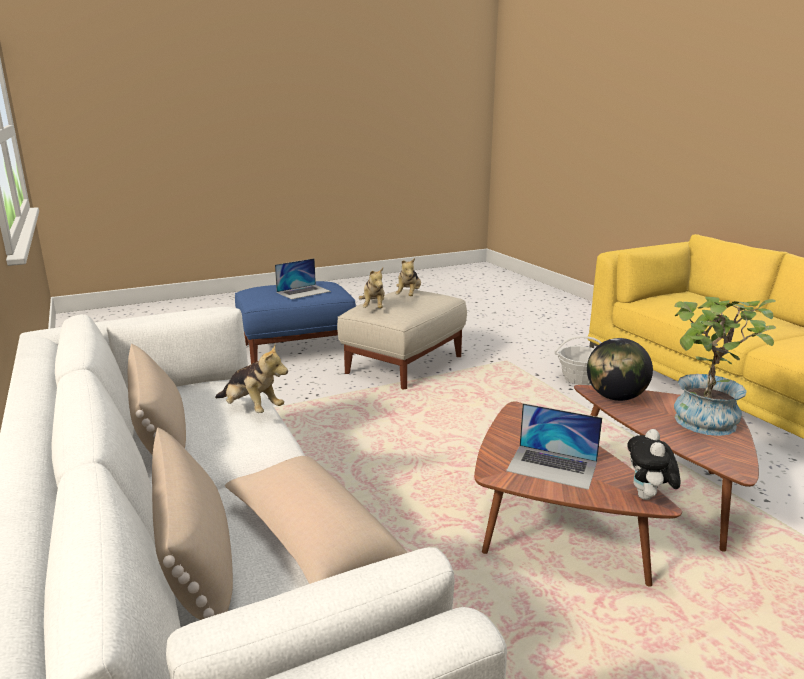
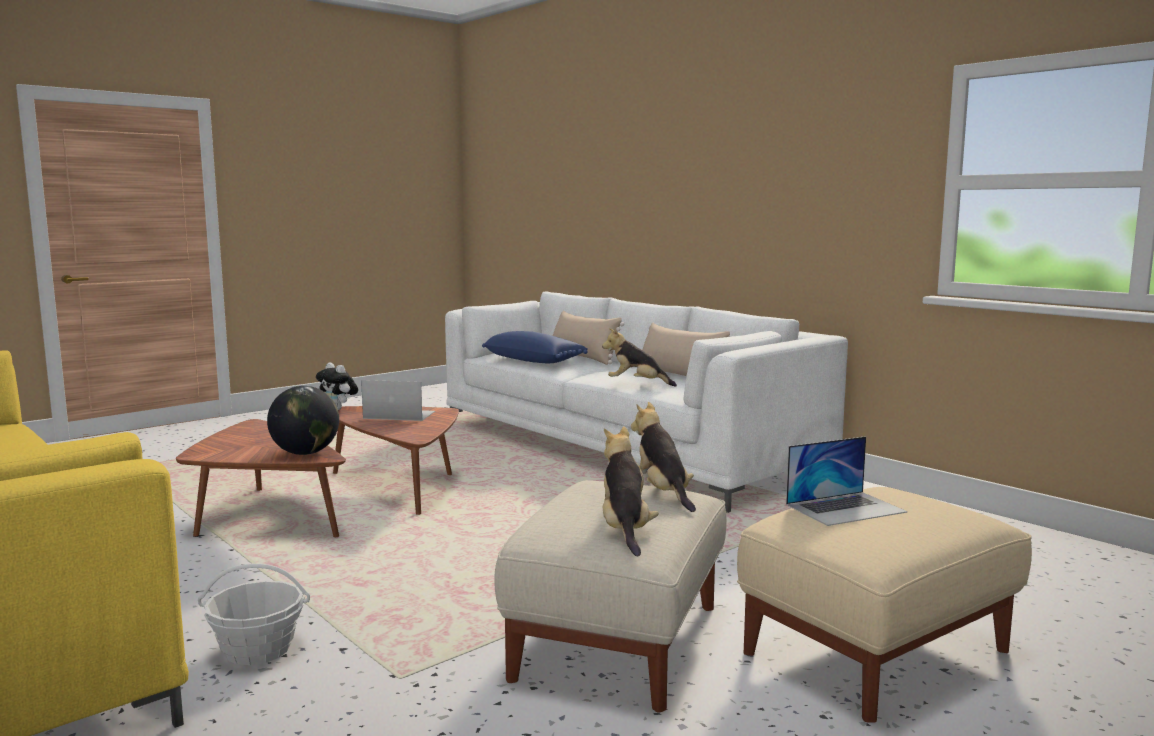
camera: 165 degrees right, 10 degrees down
beige pillow [225,456,407,584] -> blue pillow [482,331,588,363]
blue ottoman [235,281,356,364] -> beige ottoman [737,487,1032,723]
laptop [275,258,331,300] -> laptop turned 150 degrees counterclockwise [786,436,908,526]
plush toy [627,429,680,500] -> plush toy turned 135 degrees clockwise [316,362,358,410]
potted plant [674,297,776,436] -> none

